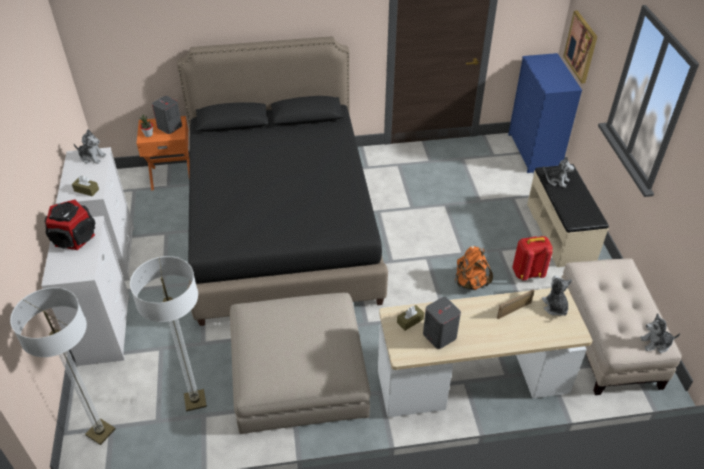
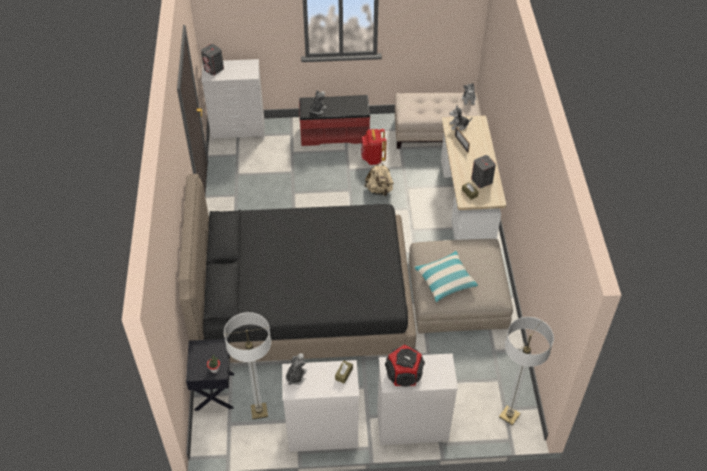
camera: 85 degrees left, 5 degrees up
floor lamp [130,256,207,412] -> floor lamp moved to [224,312,271,420]
orange nightstand [136,116,190,190] -> black nightstand [186,339,234,411]
grey speaker [152,96,182,134] -> grey speaker moved to [201,44,224,75]
orange backpack [455,246,493,290] -> beige backpack [364,162,394,196]
blue dresser [508,53,582,173] -> white dresser [201,59,264,141]
beige bench [527,164,609,267] -> red bench [299,95,370,146]
picture [563,11,597,84] -> none
none -> pillow [414,250,478,302]

